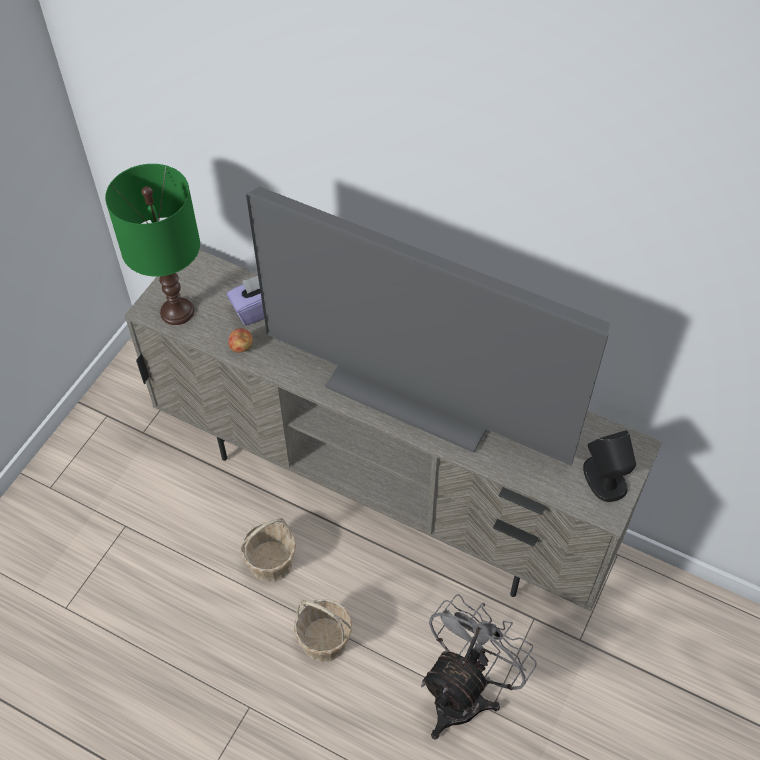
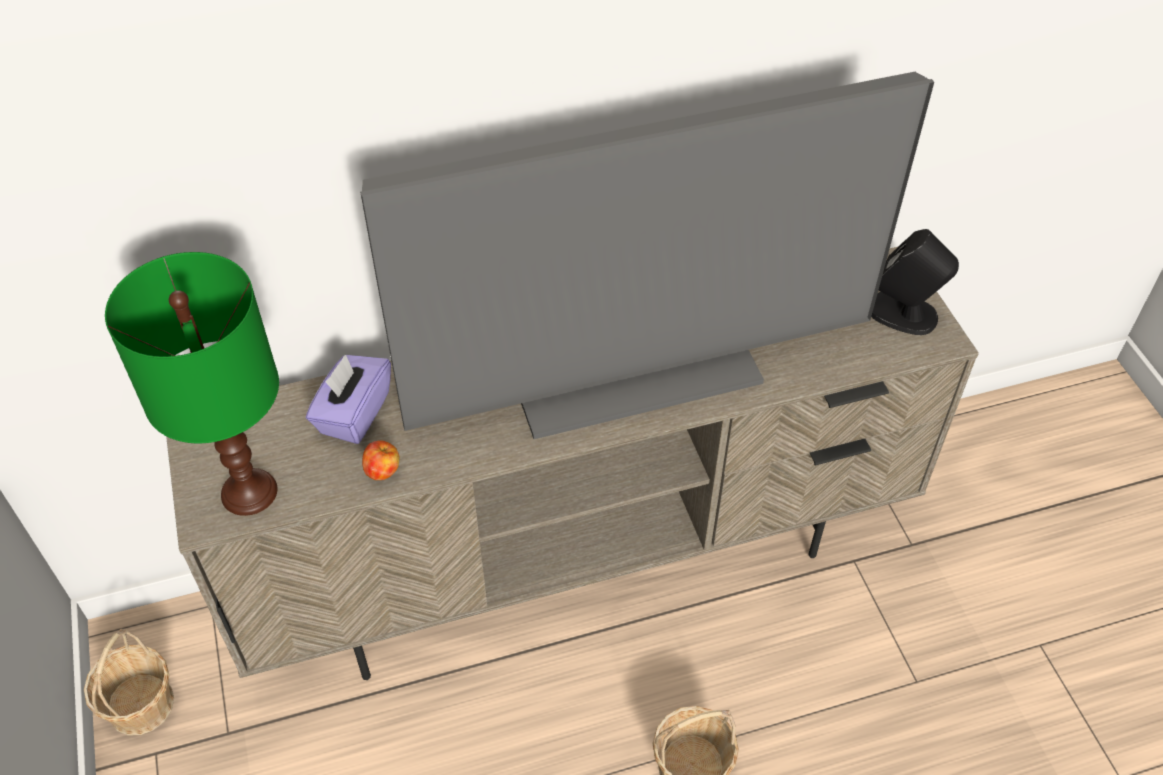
camera: 45 degrees left, 5 degrees down
basket [240,518,296,582] -> basket moved to [84,629,174,735]
grey fan [421,594,537,740] -> none

